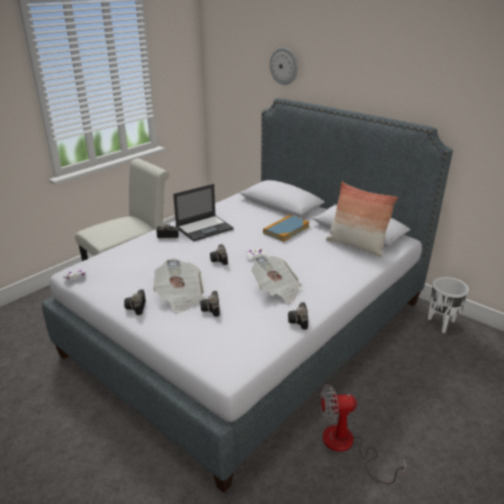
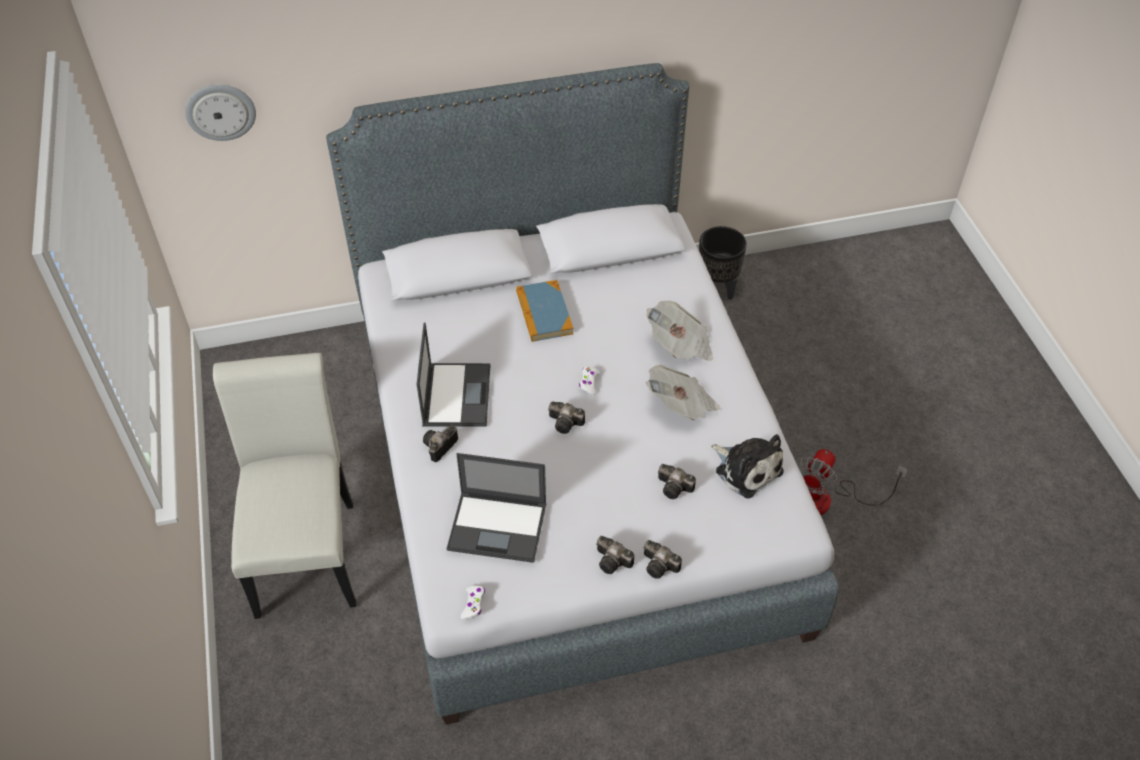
camera: 55 degrees left, 20 degrees up
newspaper [153,258,204,313] -> newspaper moved to [646,301,713,361]
wall clock [270,47,298,85] -> wall clock moved to [185,85,256,141]
camera [288,302,308,330] -> camera moved to [644,540,682,579]
pillow [326,182,398,257] -> none
white planter [428,277,469,333] -> black planter [699,226,747,300]
none -> laptop [447,453,546,563]
none -> plush toy [711,434,784,499]

